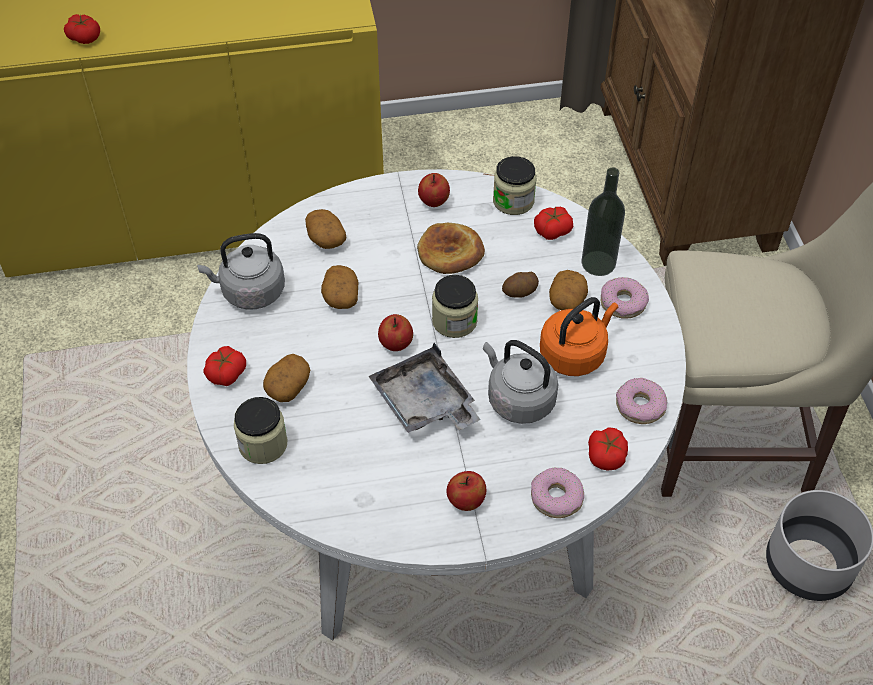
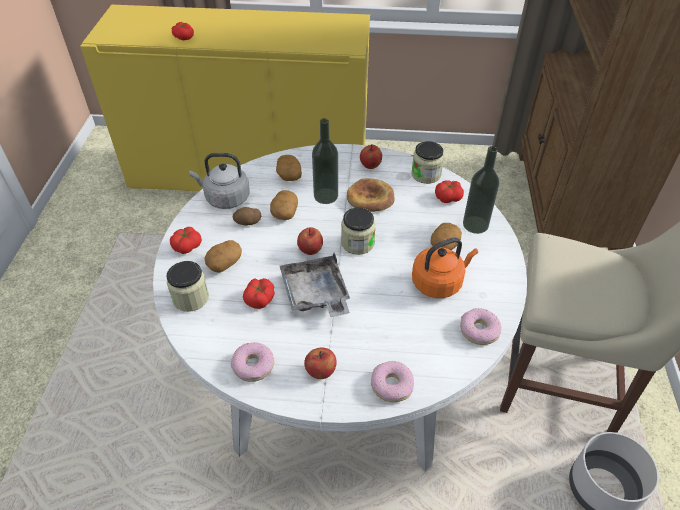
camera: 15 degrees right, 5 degrees down
grey kettle [483,340,558,424] -> none
potato [502,272,539,298] -> potato moved to [232,207,261,226]
tomato [588,427,628,471] -> tomato moved to [243,278,275,309]
donut [601,277,649,319] -> donut moved to [231,343,274,382]
none -> bottle [312,118,338,204]

